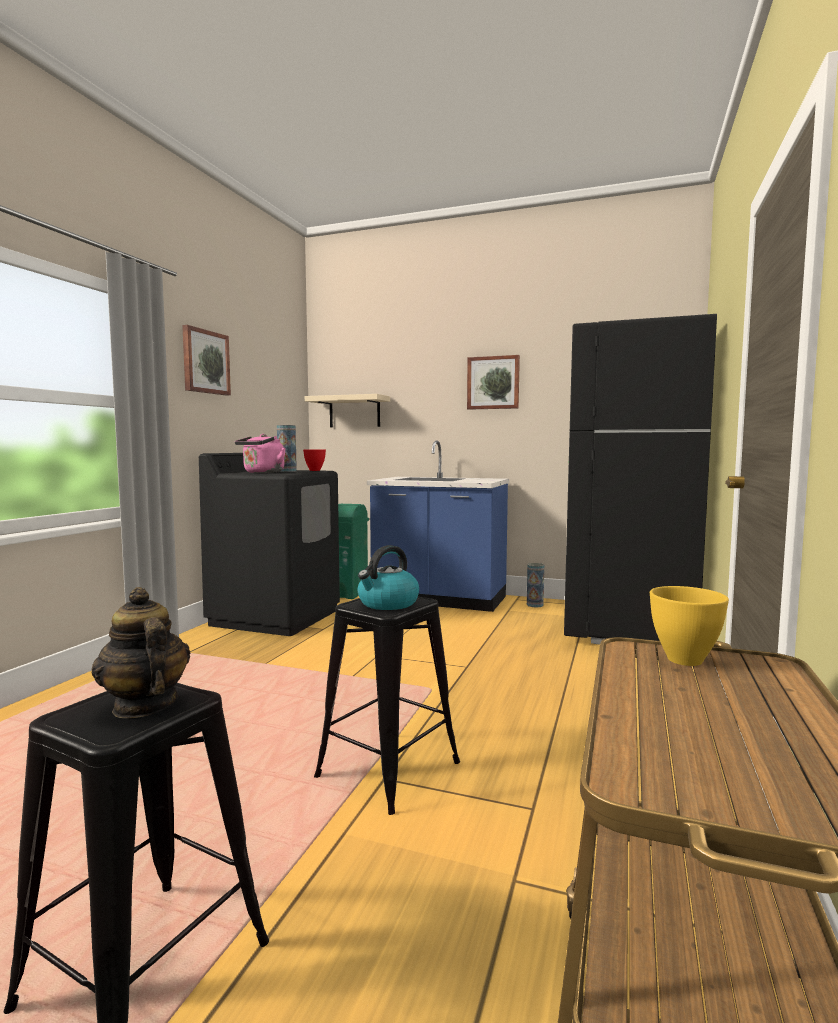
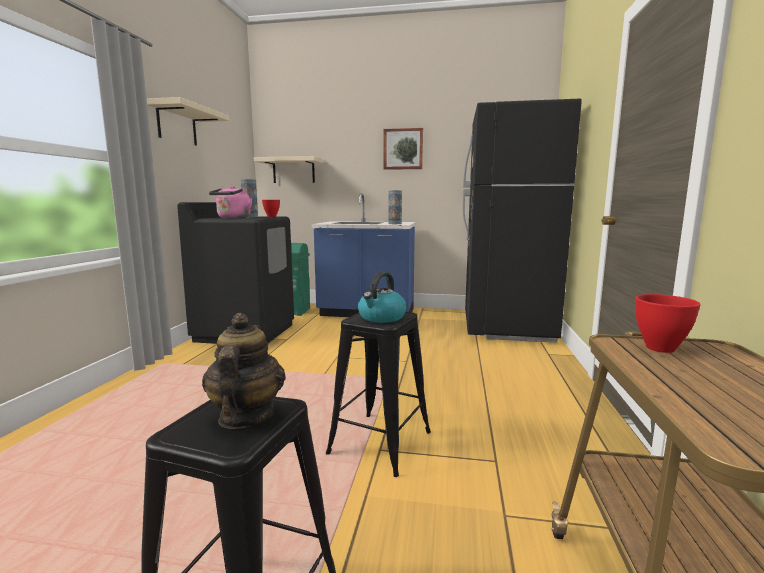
camera: 10 degrees left, 5 degrees up
teapot [92,587,190,718] -> teapot turned 45 degrees clockwise [202,313,286,429]
picture [182,325,231,395] -> beige shelf [147,97,229,146]
vase [527,563,544,607] -> vase moved to [388,190,402,224]
yellow bowl [650,586,729,666] -> red bowl [635,294,701,353]

